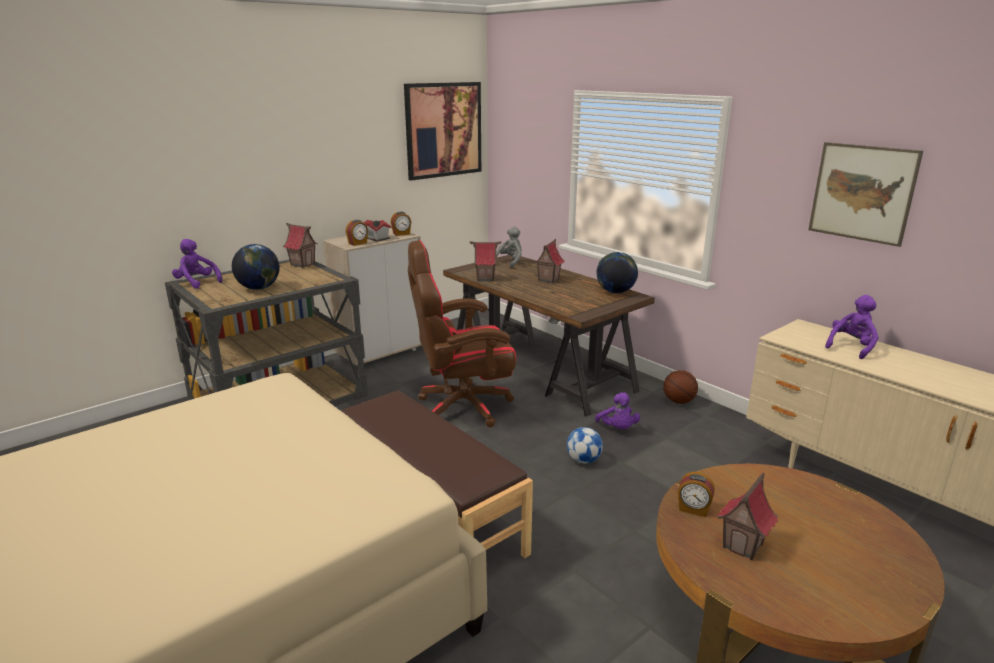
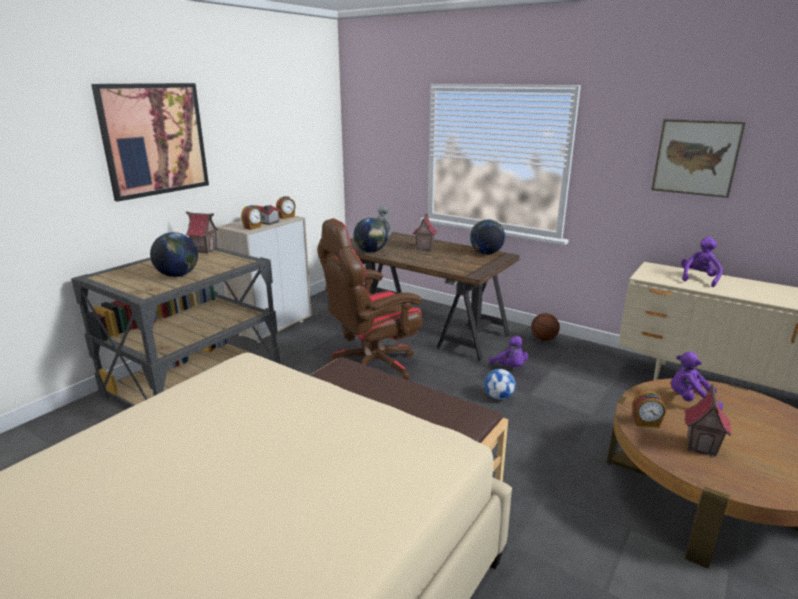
camera: 15 degrees left, 0 degrees up
purple plush toy [172,239,223,289] -> purple plush toy moved to [671,352,723,410]
picture [404,82,481,181] -> picture moved to [91,83,209,202]
toy house [470,241,501,282] -> globe [354,218,388,252]

